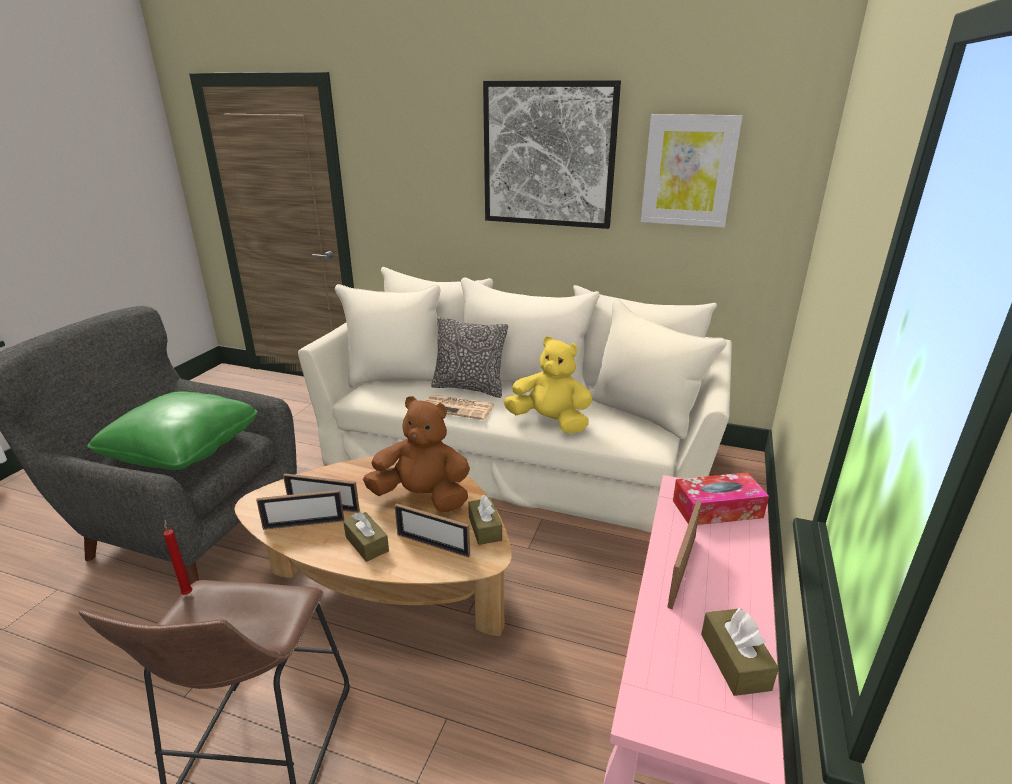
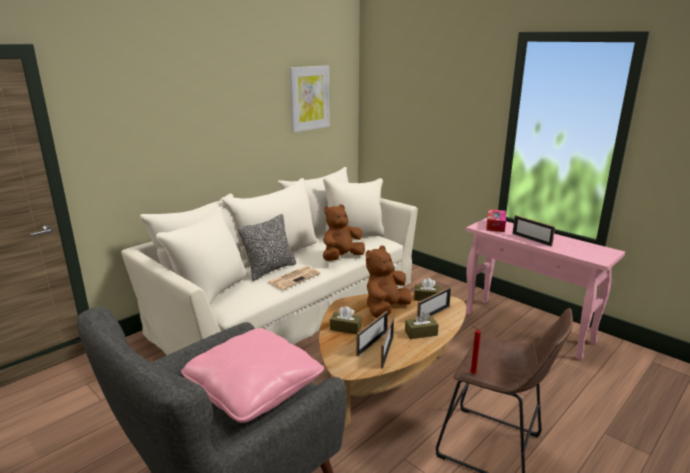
camera: 65 degrees left, 5 degrees down
green pillow [87,391,258,470] -> pink pillow [181,328,324,423]
picture [483,80,621,229] -> none
yellow plush toy [503,336,592,434] -> brown plush toy [323,204,365,261]
brown tissue box [701,608,779,696] -> brown tissue box moved to [330,306,362,334]

